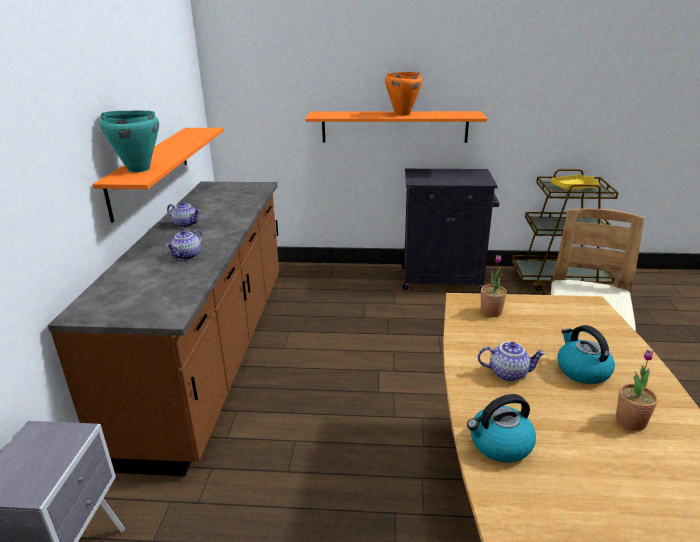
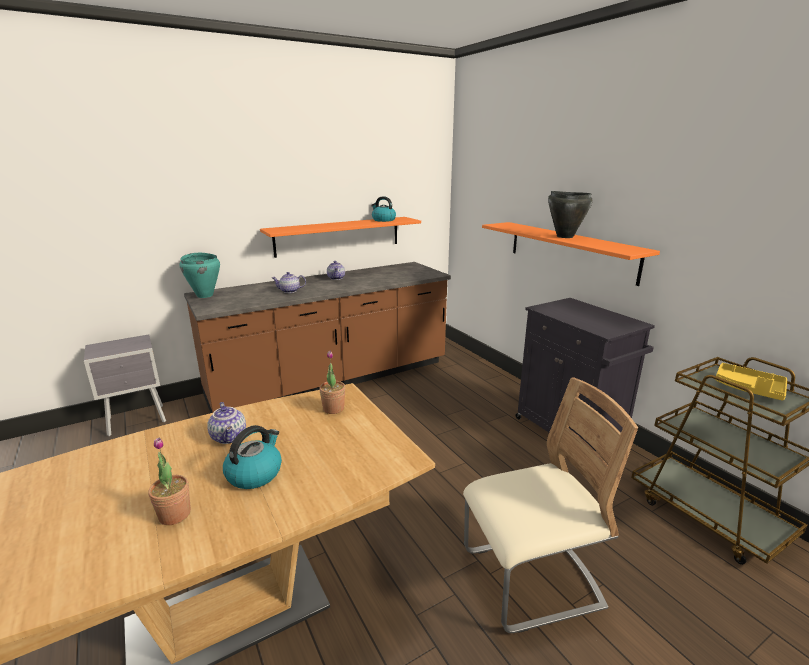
camera: 55 degrees right, 5 degrees down
turquoise cooking pot [100,111,159,173] -> turquoise cooking pot moved to [179,253,220,298]
orange cooking pot [385,72,422,116] -> black cooking pot [548,191,592,238]
kettle [467,394,536,463] -> kettle moved to [371,196,396,222]

